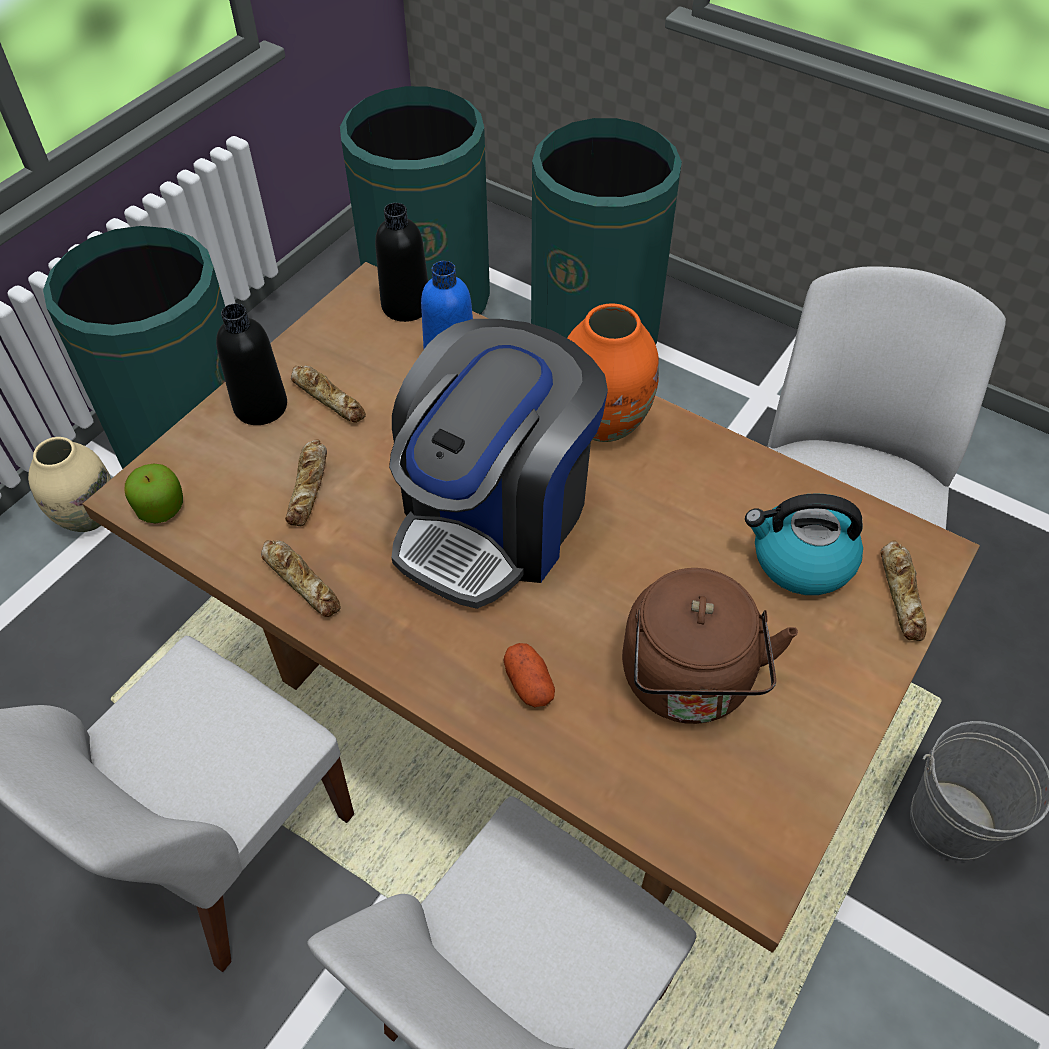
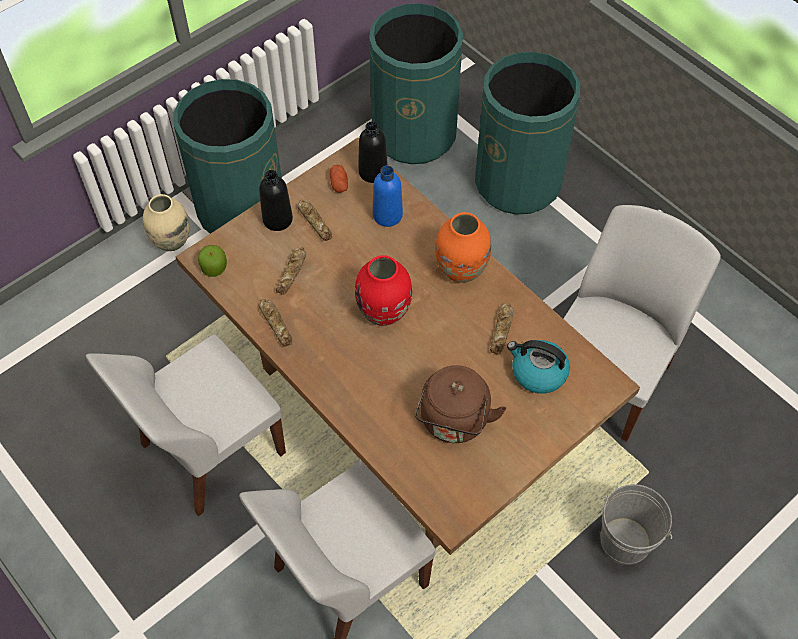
camera: 15 degrees right, 5 degrees up
coffee machine [389,319,608,609] -> red vase [355,255,412,326]
potato [503,643,555,707] -> potato moved to [330,165,348,193]
bread [881,540,927,641] -> bread moved to [490,303,514,355]

